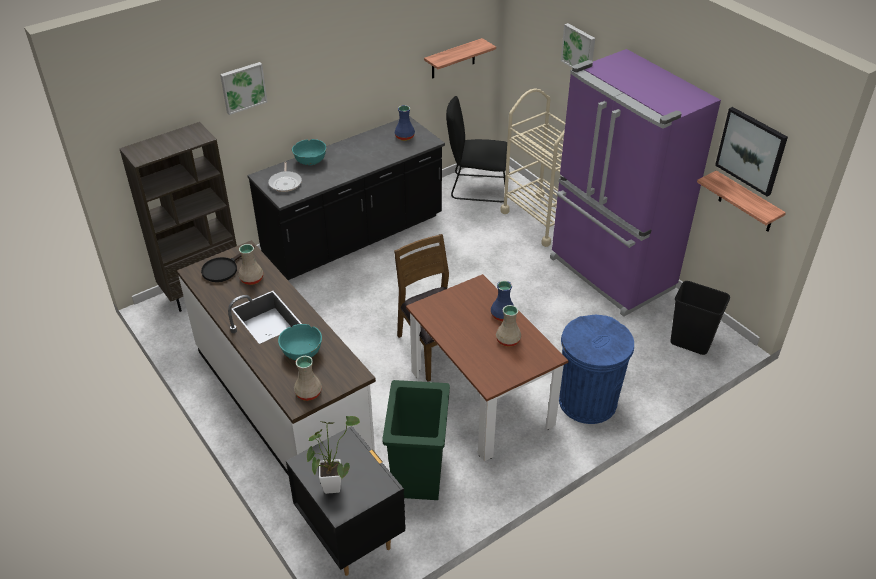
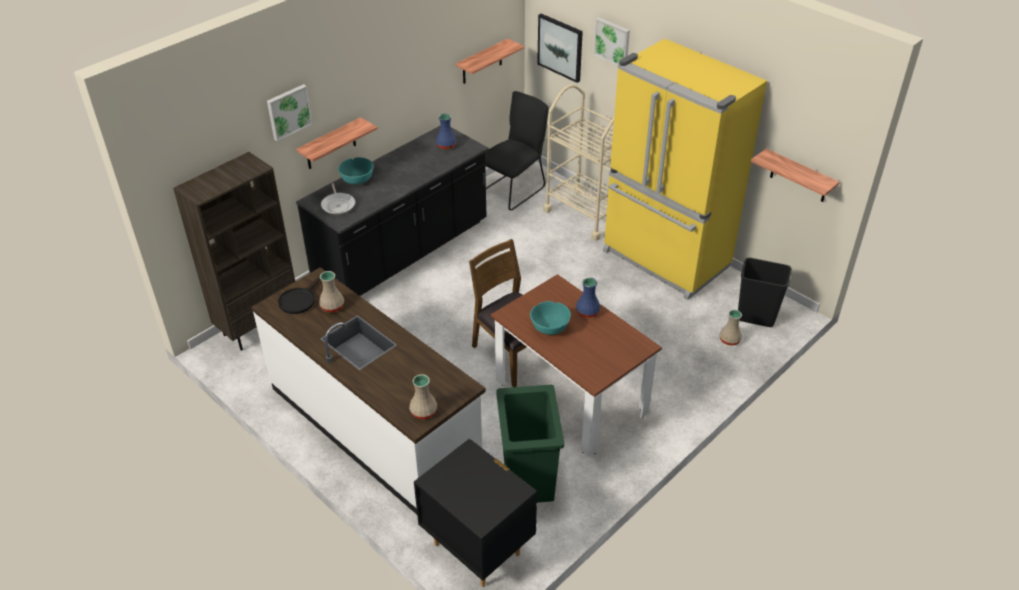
camera: 10 degrees left, 0 degrees up
turquoise bowl [278,324,322,360] -> turquoise bowl moved to [530,301,571,335]
potted plant [307,416,360,494] -> none
black chair [446,96,507,202] -> black chair turned 135 degrees clockwise [484,91,549,210]
beige vase [496,305,522,347] -> beige vase moved to [720,310,742,346]
purple fridge [550,49,721,317] -> yellow fridge [603,39,767,300]
blue trash can [559,314,634,424] -> none
picture [715,107,788,196] -> picture moved to [537,14,583,83]
none -> shelf [296,117,377,169]

